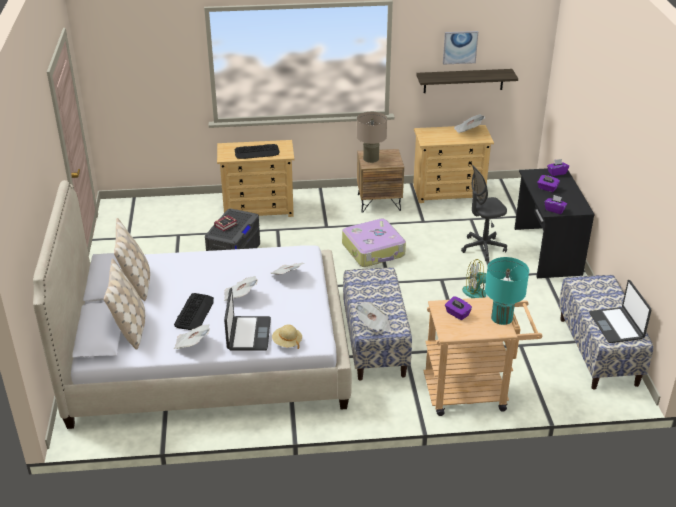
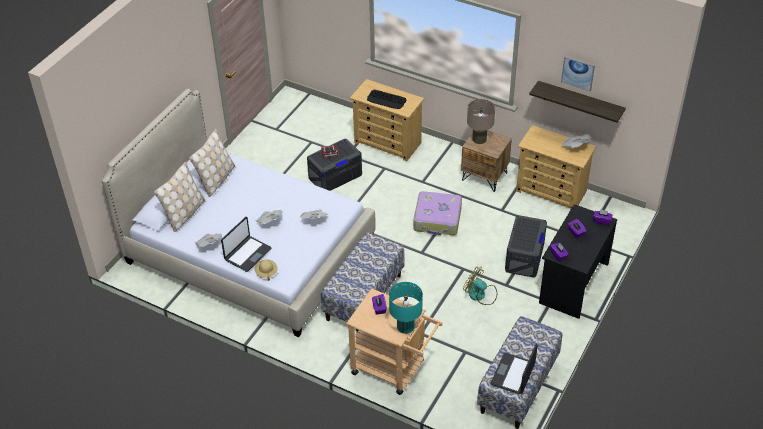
camera: 35 degrees right, 10 degrees up
keyboard [174,293,214,330] -> none
newspaper [355,302,391,332] -> none
grey office chair [461,165,507,261] -> grey storage box [505,215,547,278]

